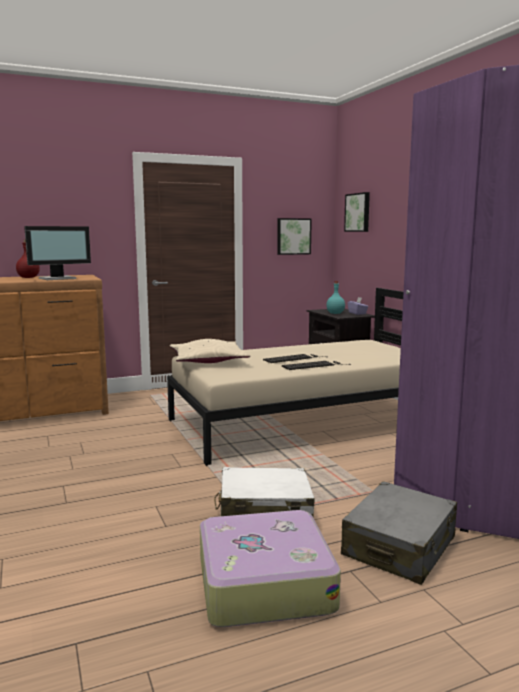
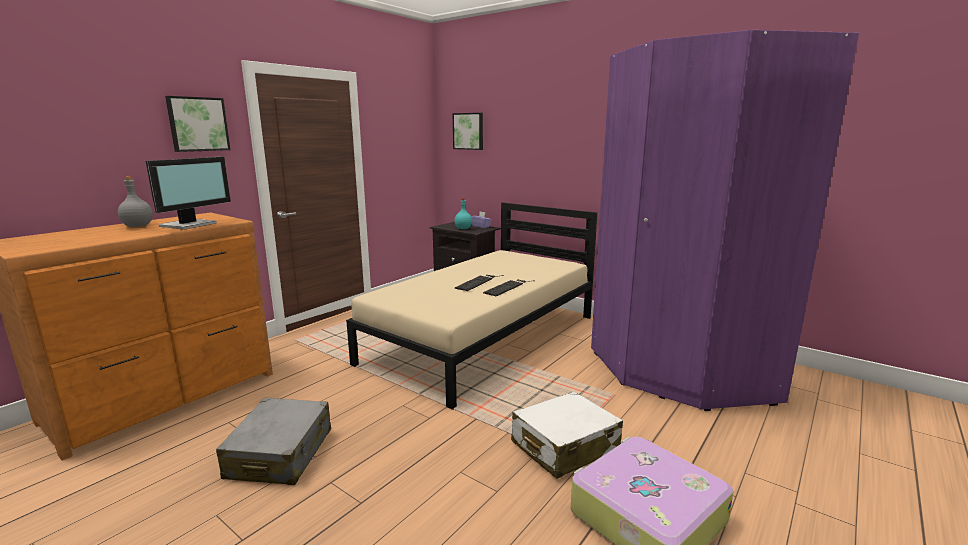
camera: 30 degrees left, 5 degrees up
red bottle [16,240,40,278] -> grey bottle [118,176,153,227]
beige pillow [170,339,250,363] -> none
picture [277,218,312,255] -> picture moved to [165,96,231,152]
grey suitcase [341,481,457,585] -> grey suitcase moved to [216,398,331,485]

